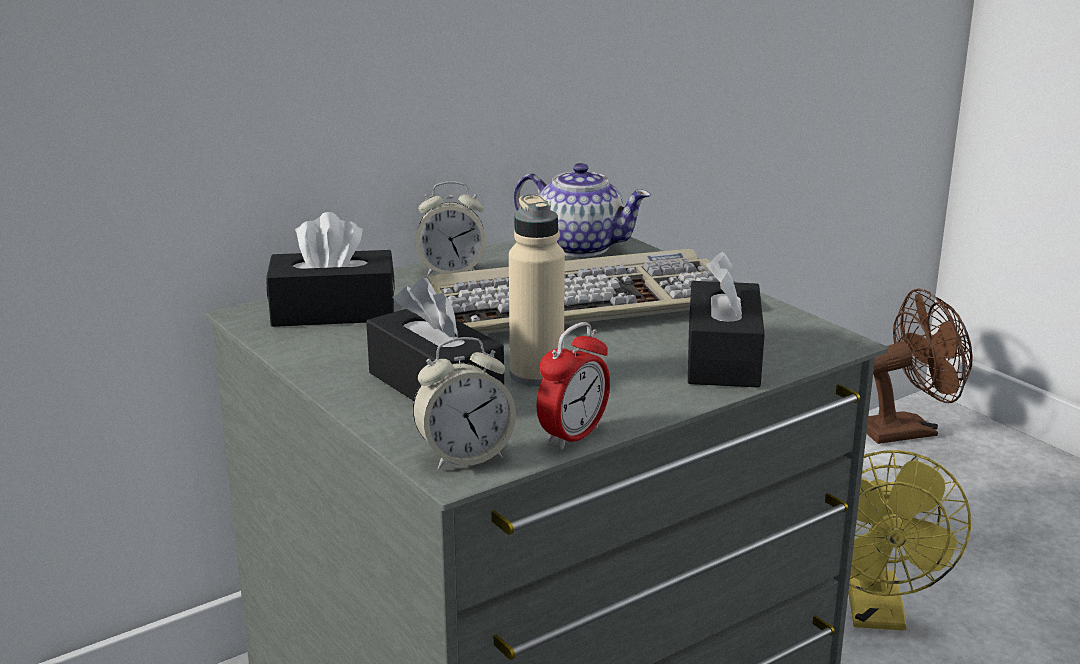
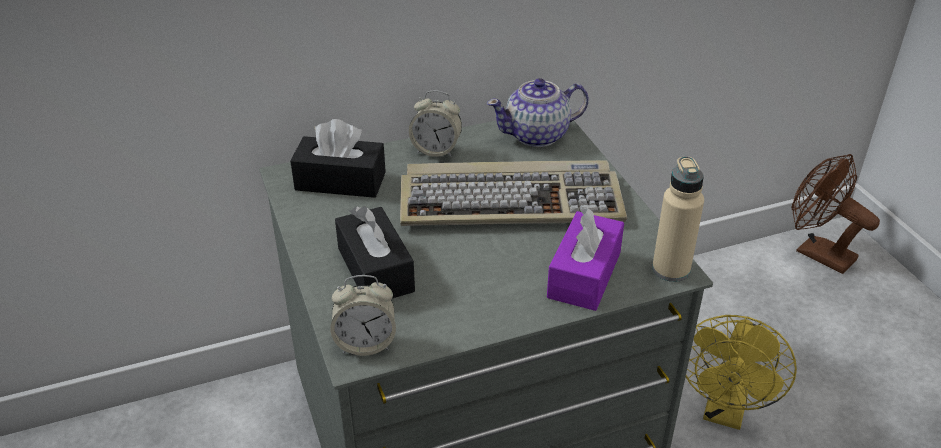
camera: 15 degrees right, 15 degrees up
beige bottle [509,194,565,386] -> beige bottle moved to [652,156,704,282]
teapot [513,163,651,257] -> teapot turned 120 degrees clockwise [487,78,589,147]
alarm clock [537,322,610,450] -> none
black tissue box [688,252,765,388] -> purple tissue box [547,207,624,311]
brown fan [866,288,973,444] -> brown fan turned 135 degrees counterclockwise [791,154,880,274]

